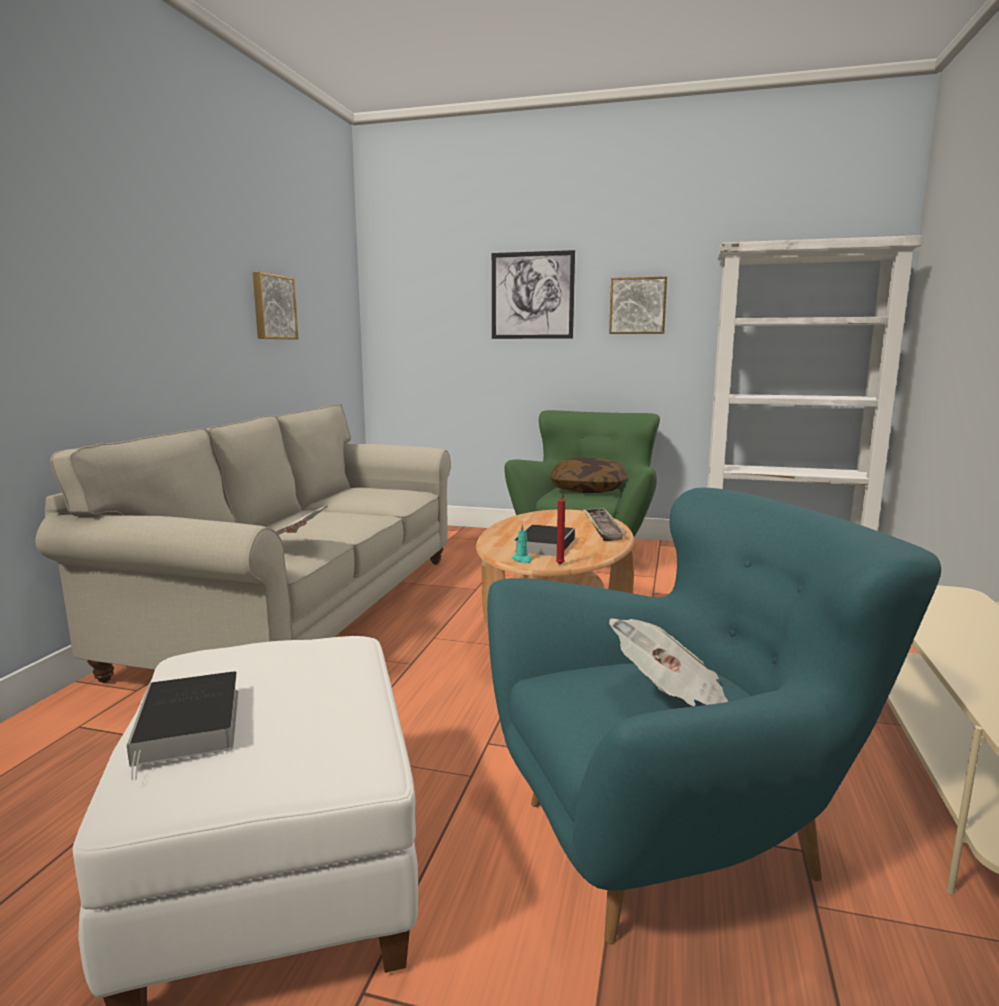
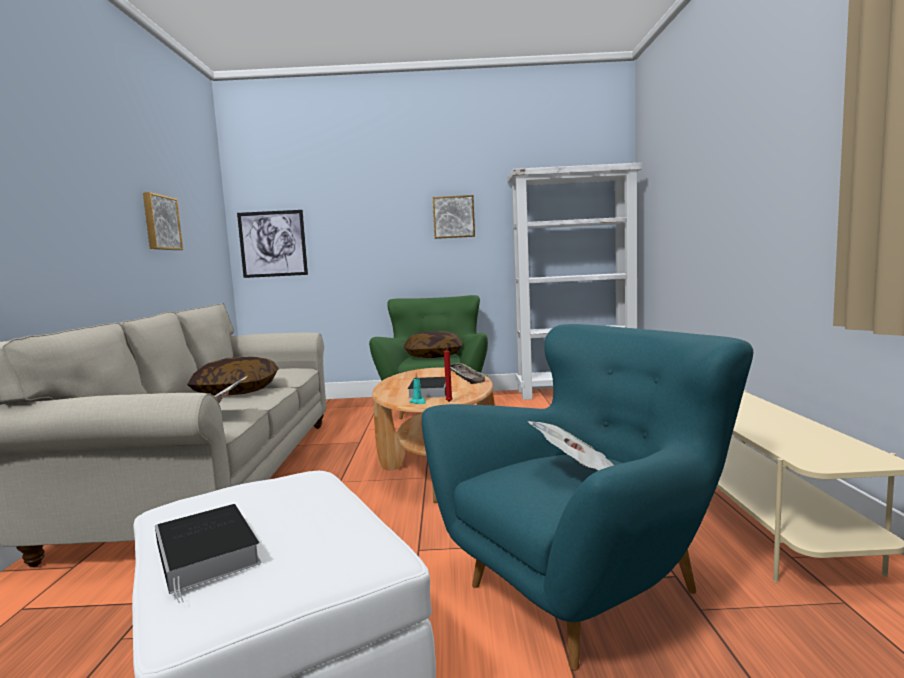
camera: 15 degrees left, 5 degrees down
picture [492,250,575,339] -> picture moved to [237,210,308,278]
none -> pillow [187,357,279,395]

